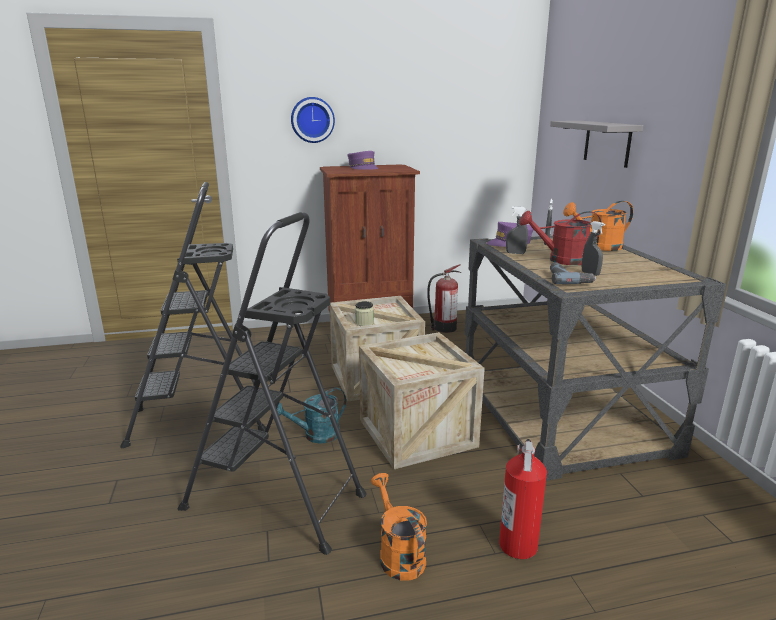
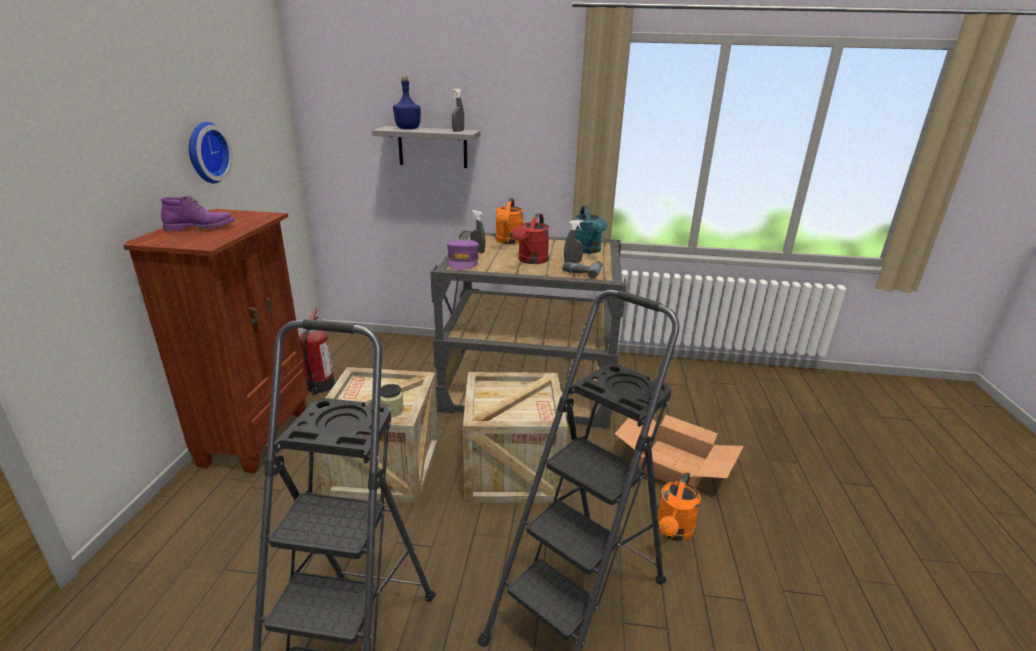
camera: 70 degrees left, 5 degrees up
turquoise watering can [277,388,346,444] -> turquoise watering can moved to [575,206,607,254]
wall clock [291,97,335,143] -> wall clock moved to [189,122,233,183]
purple cap [347,151,378,170] -> purple boot [161,196,234,231]
orange watering can [371,473,427,580] -> orange watering can turned 60 degrees counterclockwise [658,471,701,541]
fire extinguisher [499,439,547,559] -> cardboard box [615,415,744,488]
grey spray bottle [506,206,528,254] -> grey spray bottle moved to [452,89,464,132]
none -> blue bottle [393,77,421,129]

